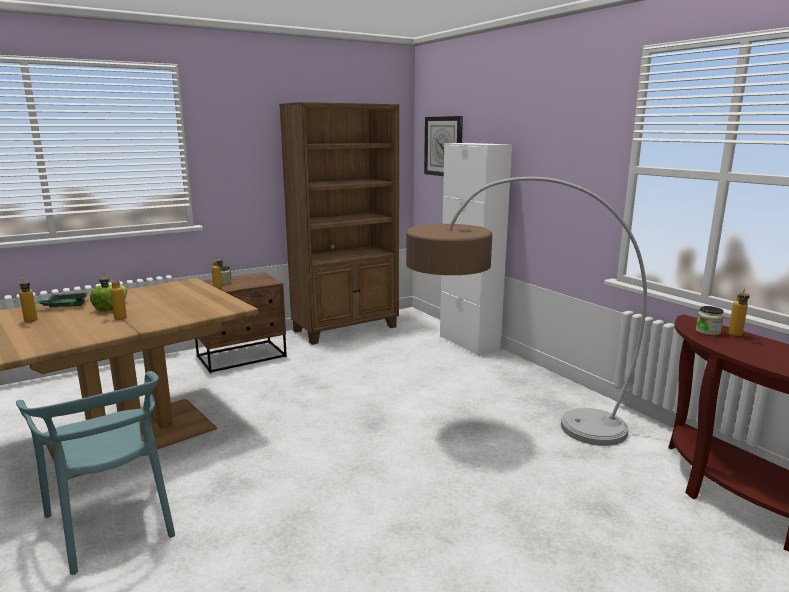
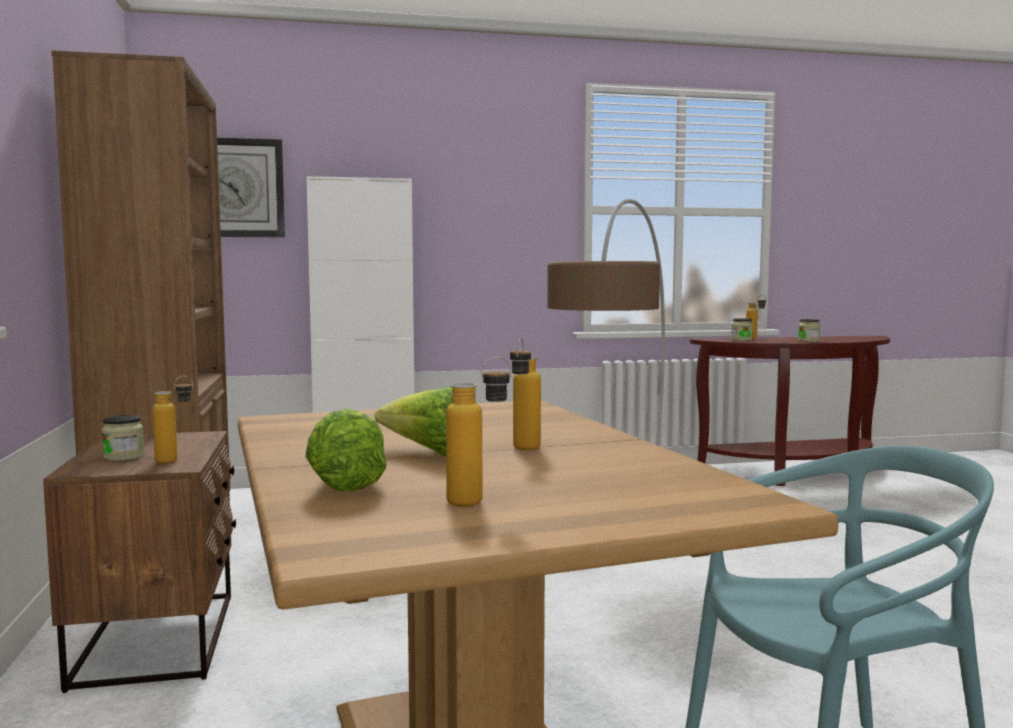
camera: 70 degrees left, 10 degrees down
green tray [35,293,88,308] -> lettuce [305,408,387,492]
none -> jar [798,319,820,342]

